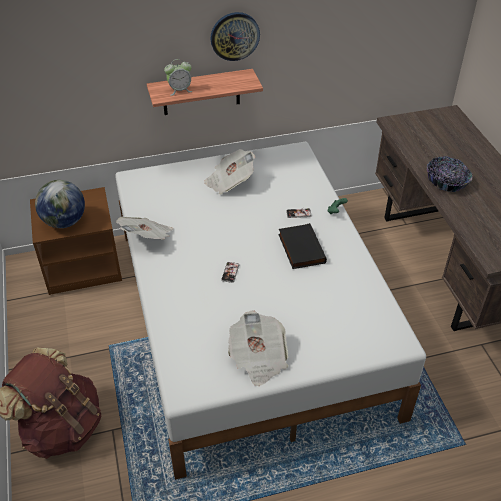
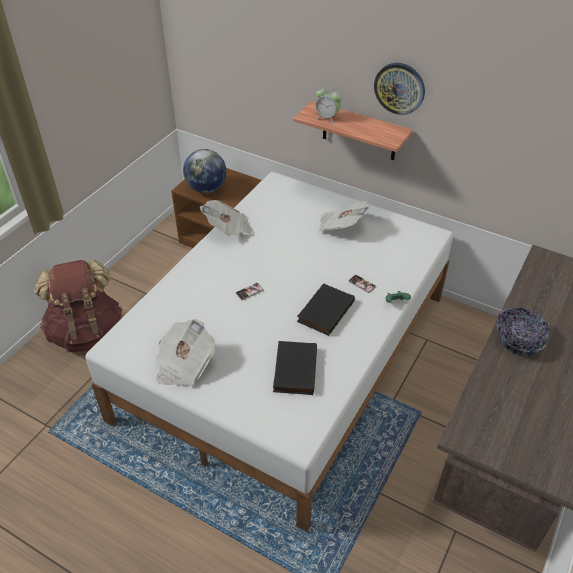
camera: 45 degrees right, 0 degrees up
none -> black book [273,341,317,395]

